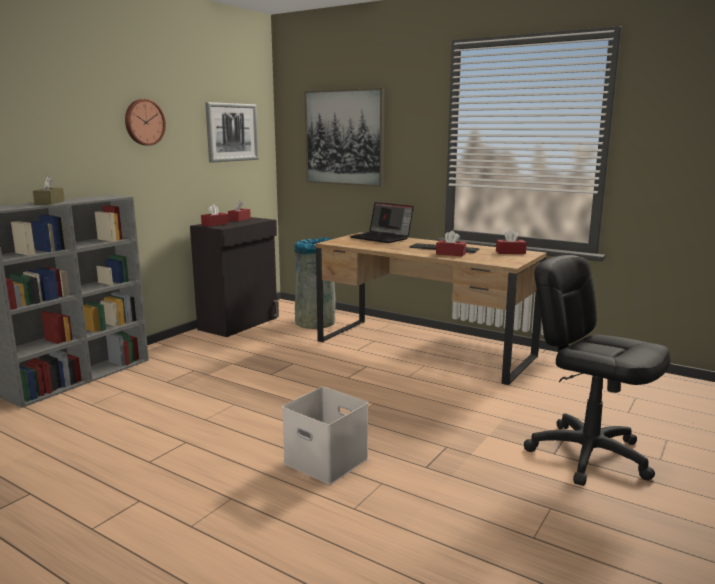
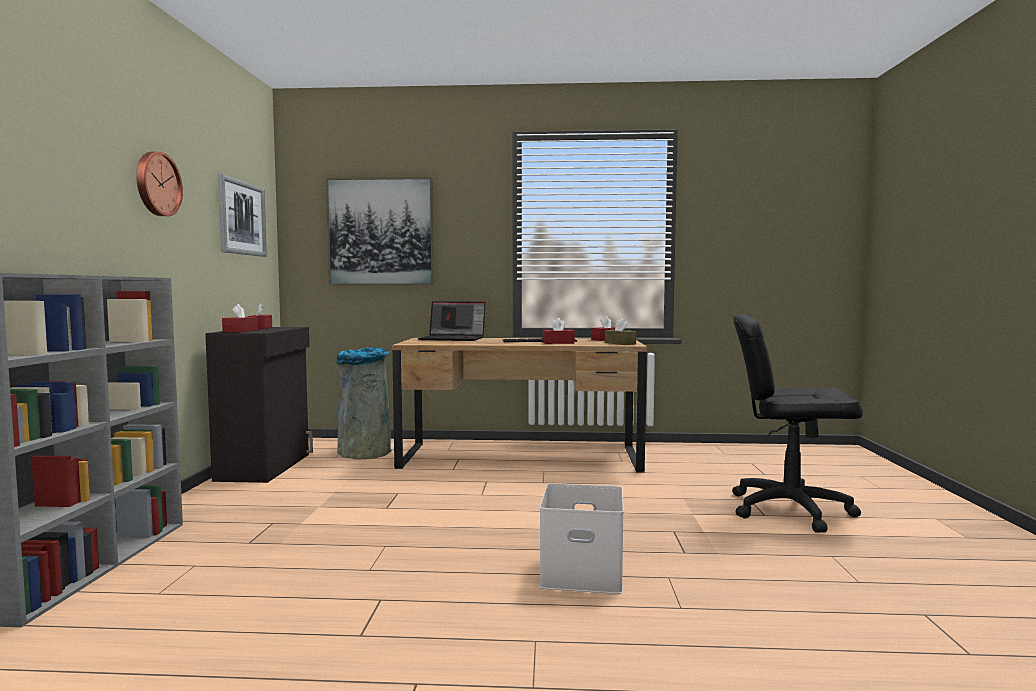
camera: 30 degrees left, 10 degrees down
brown tissue box [33,176,65,205] -> brown tissue box moved to [605,318,636,345]

